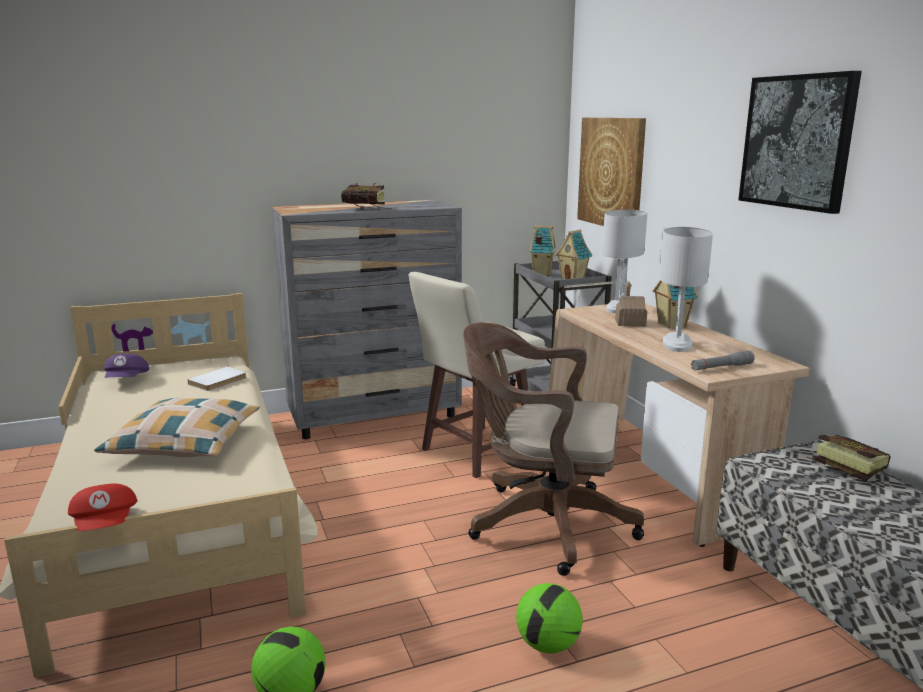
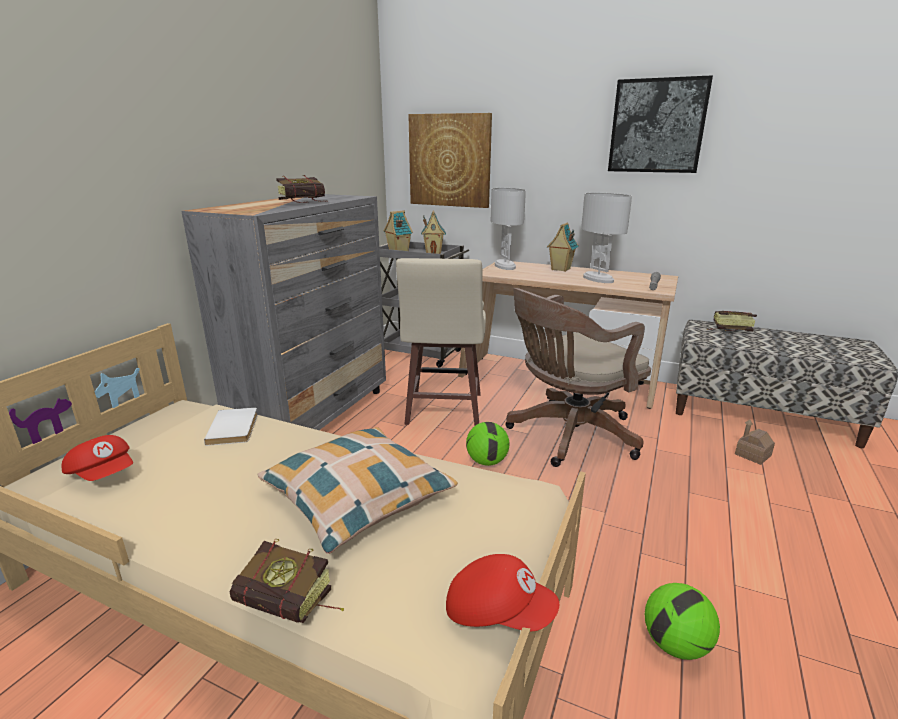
camera: 45 degrees left, 5 degrees up
purple cap [104,353,149,378] -> red cap [61,435,133,481]
football [516,583,582,654] -> football moved to [466,422,510,466]
toy house [615,281,647,327] -> toy house moved to [735,420,775,465]
none -> book [230,539,344,623]

